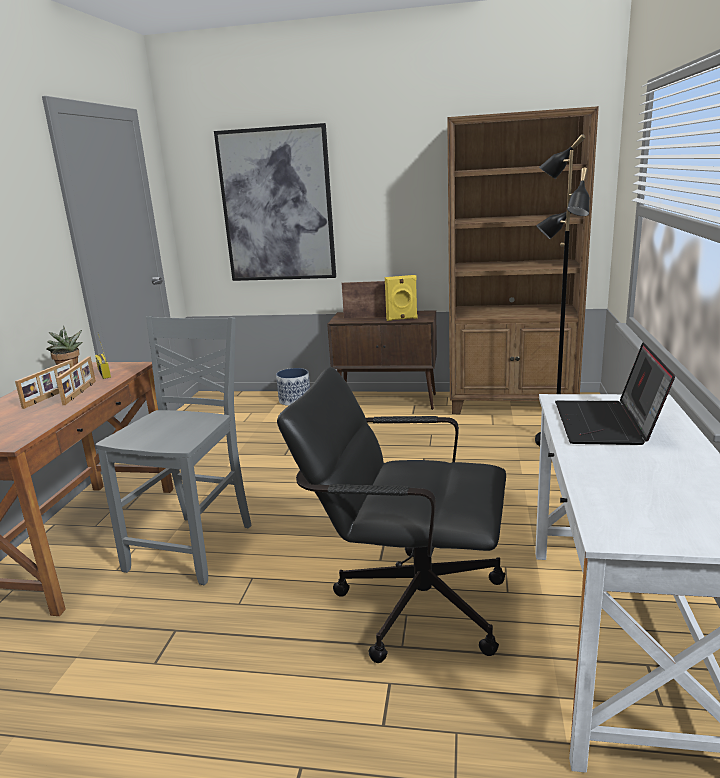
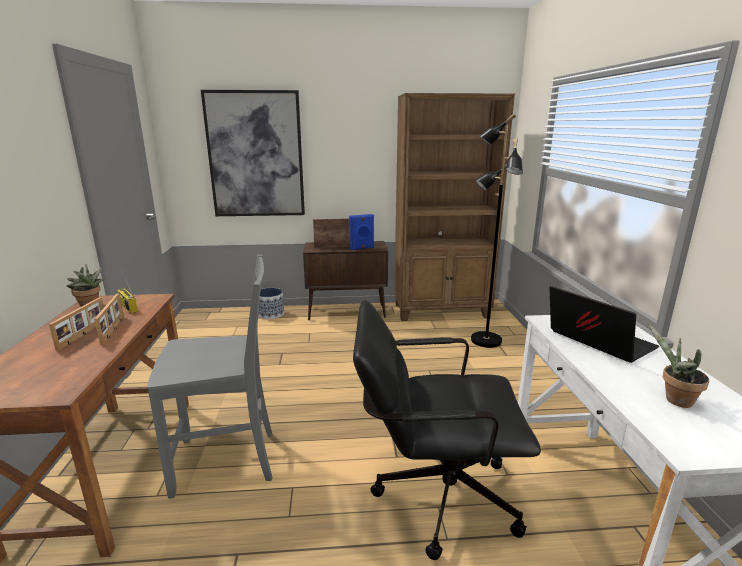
camera: 15 degrees left, 0 degrees up
grey chair [96,316,251,585] -> grey chair turned 75 degrees clockwise [147,255,273,499]
yellow speaker [385,275,418,321] -> blue speaker [349,214,374,250]
laptop [555,343,675,445] -> laptop turned 150 degrees clockwise [550,286,659,363]
none -> potted plant [648,324,709,408]

